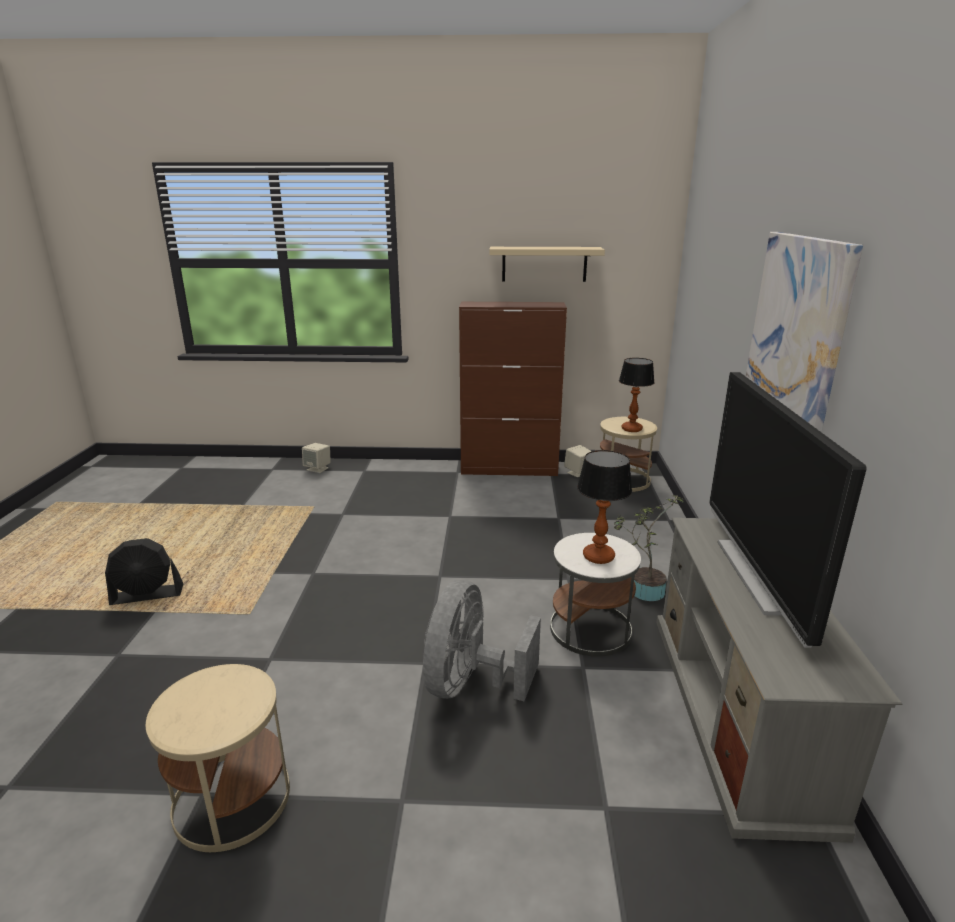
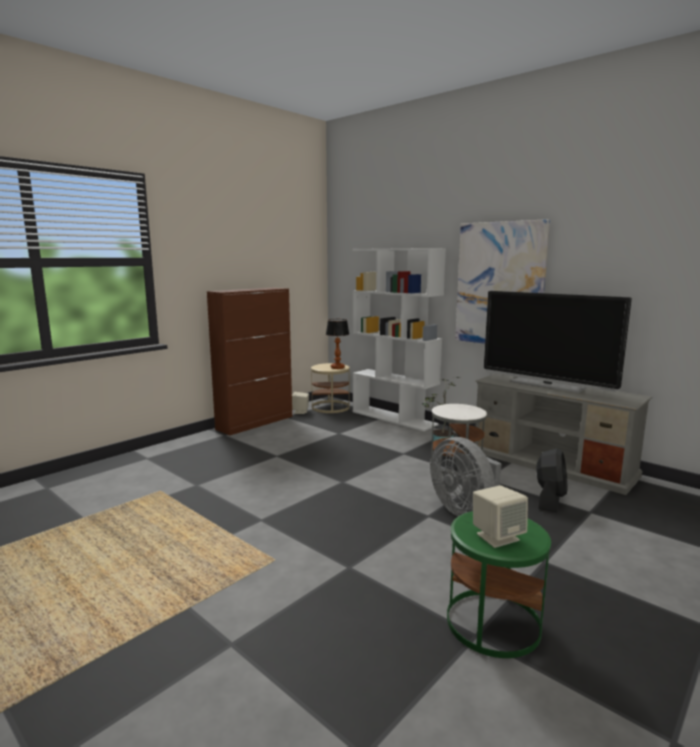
camera: 50 degrees left, 10 degrees down
black fan [105,538,183,605] -> black fan moved to [536,448,568,512]
beige side table [146,664,290,852] -> green side table [447,511,551,658]
beige speaker [302,443,331,473] -> beige speaker moved to [473,485,528,548]
beige shelf [489,247,605,282] -> none
table lamp [577,450,632,564] -> none
none -> white bookcase [353,248,446,431]

